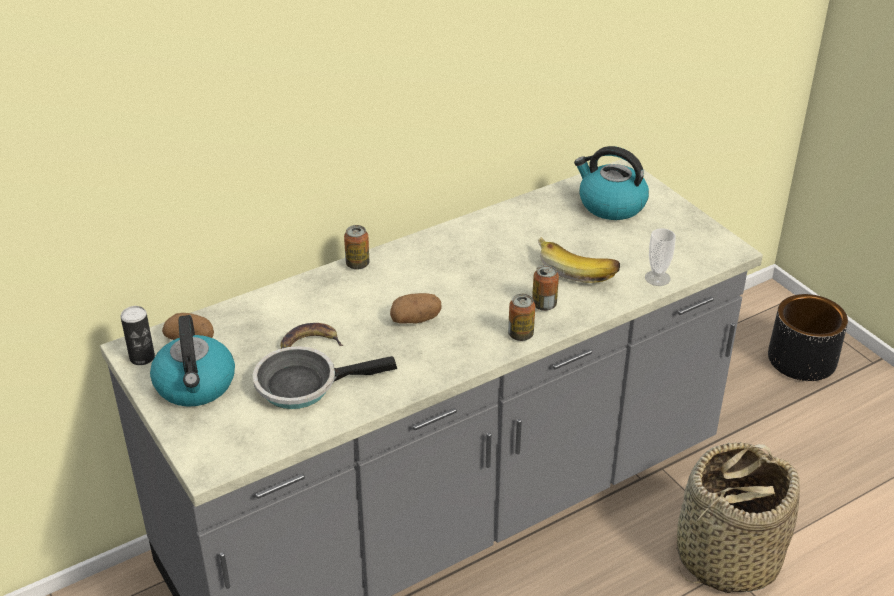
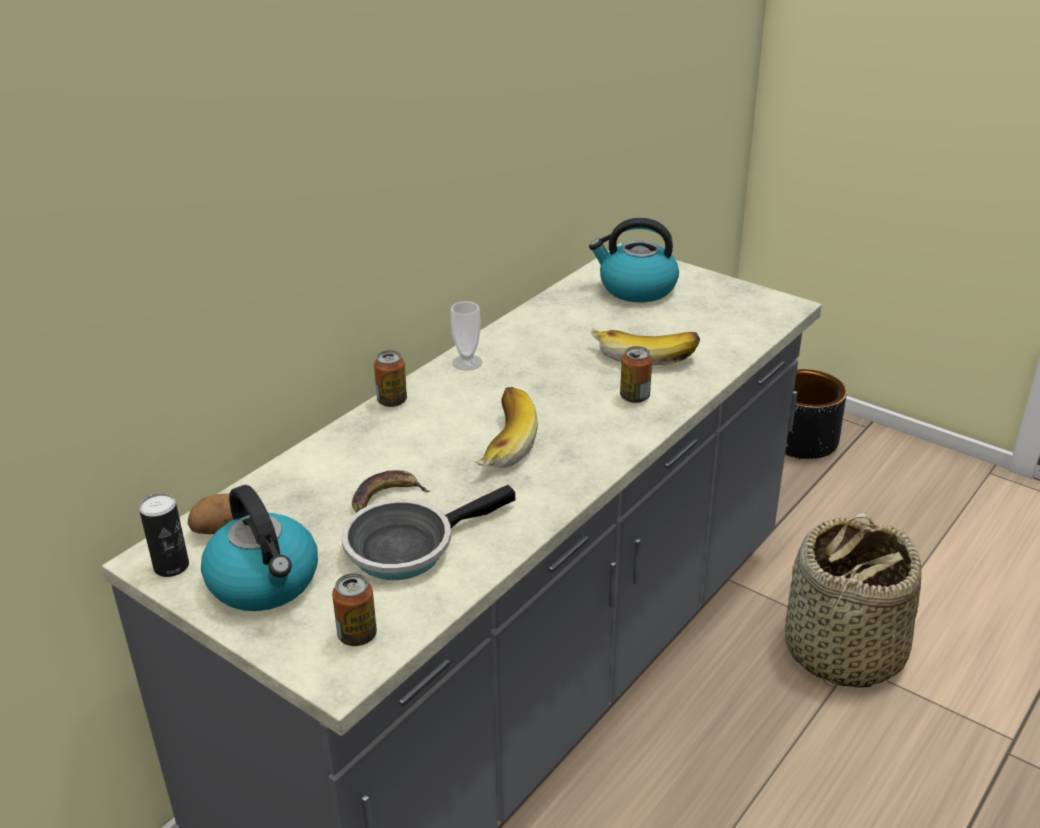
camera: 20 degrees left, 5 degrees down
potato [390,293,442,323] -> banana [476,387,538,468]
can [508,294,535,341] -> can moved to [332,573,377,646]
cup [645,228,676,286] -> cup moved to [451,301,482,371]

